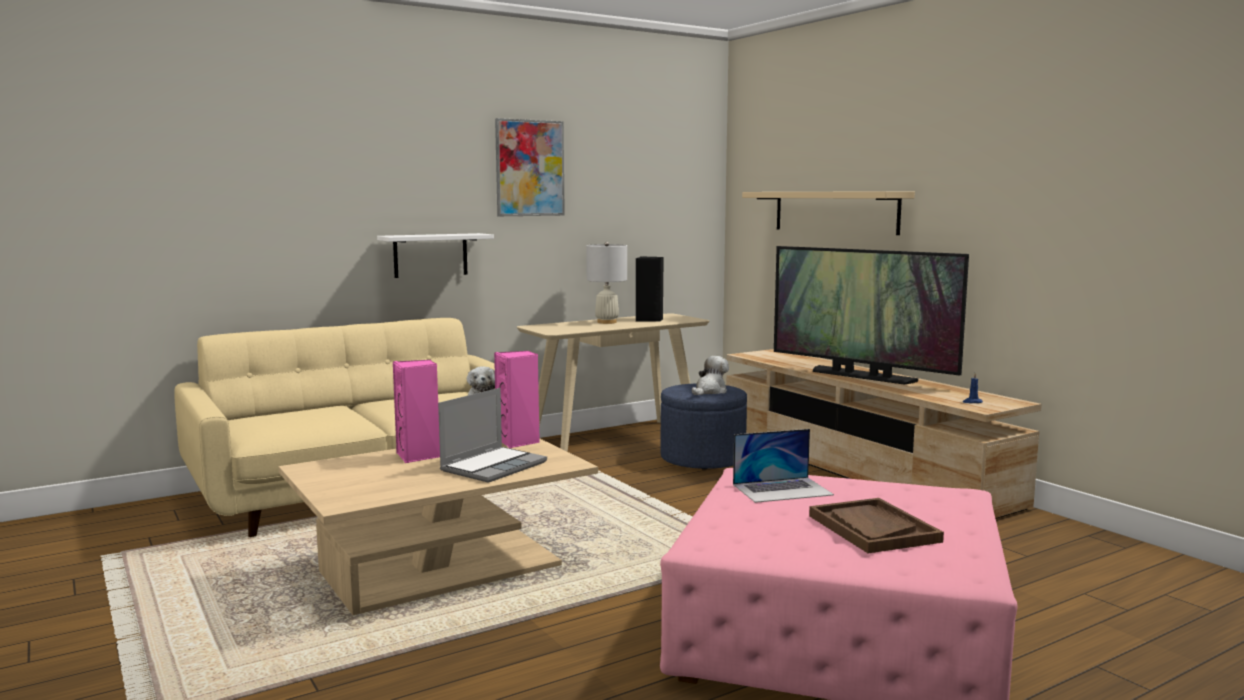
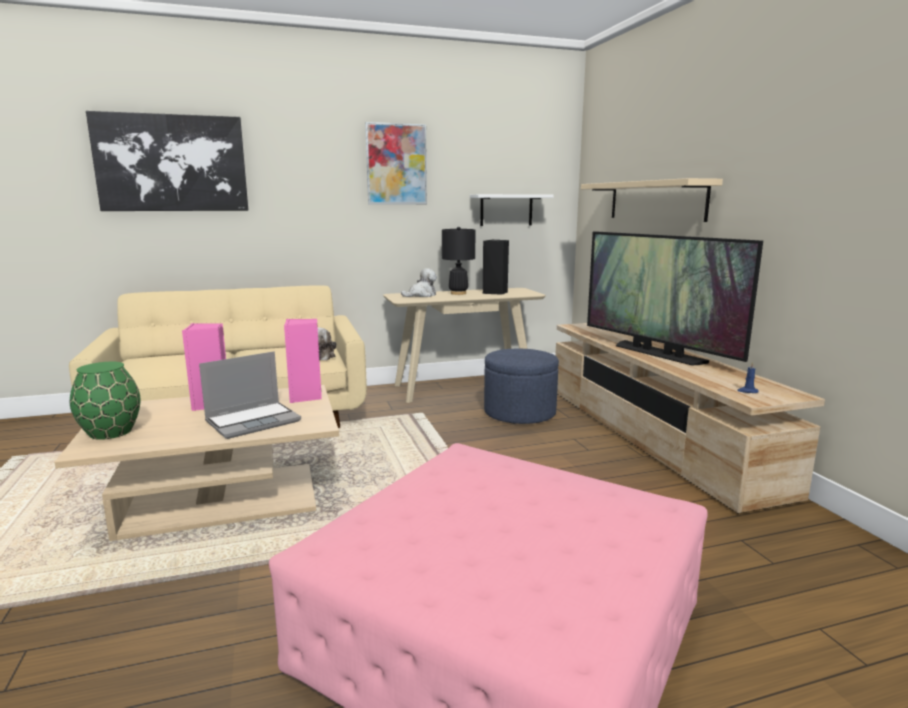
camera: 15 degrees right, 5 degrees up
white shelf [377,233,494,278] -> white shelf moved to [470,194,554,226]
white table lamp [586,242,627,324] -> black table lamp [442,227,475,295]
plush toy [692,356,729,395] -> plush toy moved to [401,268,437,297]
laptop [733,429,834,503] -> none
brown tray [809,498,944,553] -> none
none -> green vase [70,362,141,440]
none -> picture [86,111,248,211]

